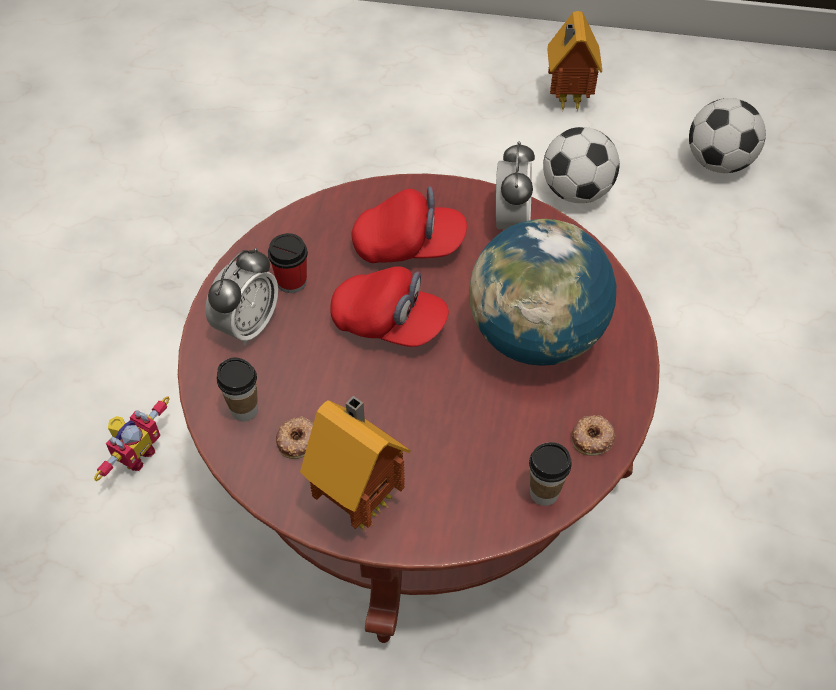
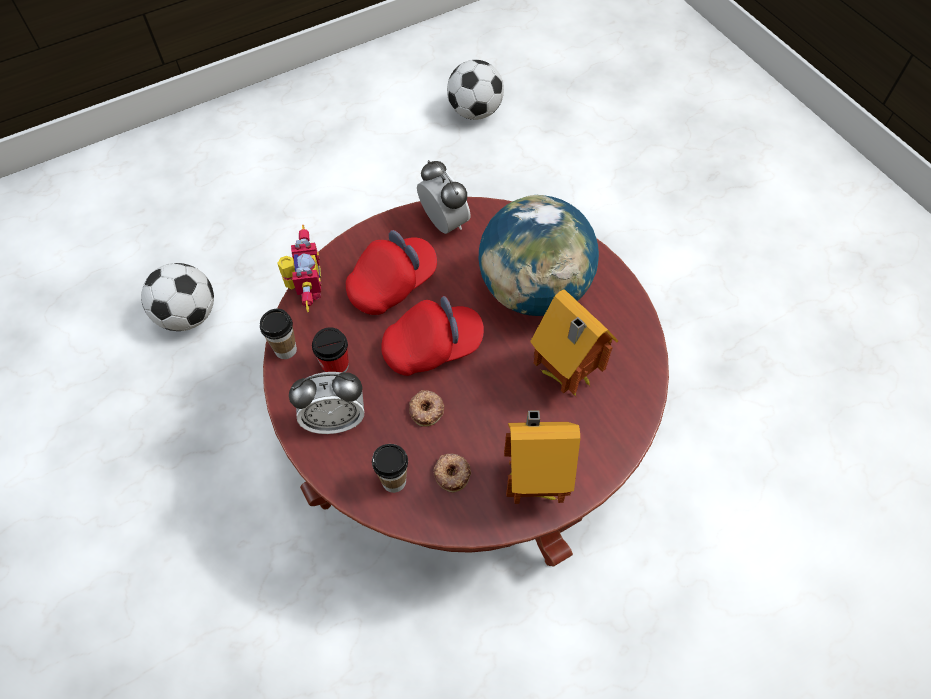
camera: 40 degrees left, 5 degrees up
toy robot [94,396,170,481] -> toy robot moved to [277,225,321,312]
alarm clock [205,248,278,346] -> alarm clock turned 90 degrees clockwise [289,372,364,434]
cup [529,442,572,506] -> cup moved to [260,309,297,359]
football [543,127,620,203] -> football moved to [141,263,214,331]
toy house [548,11,602,112] -> toy house moved to [530,289,618,398]
donut [572,415,615,456] -> donut moved to [409,390,444,427]

